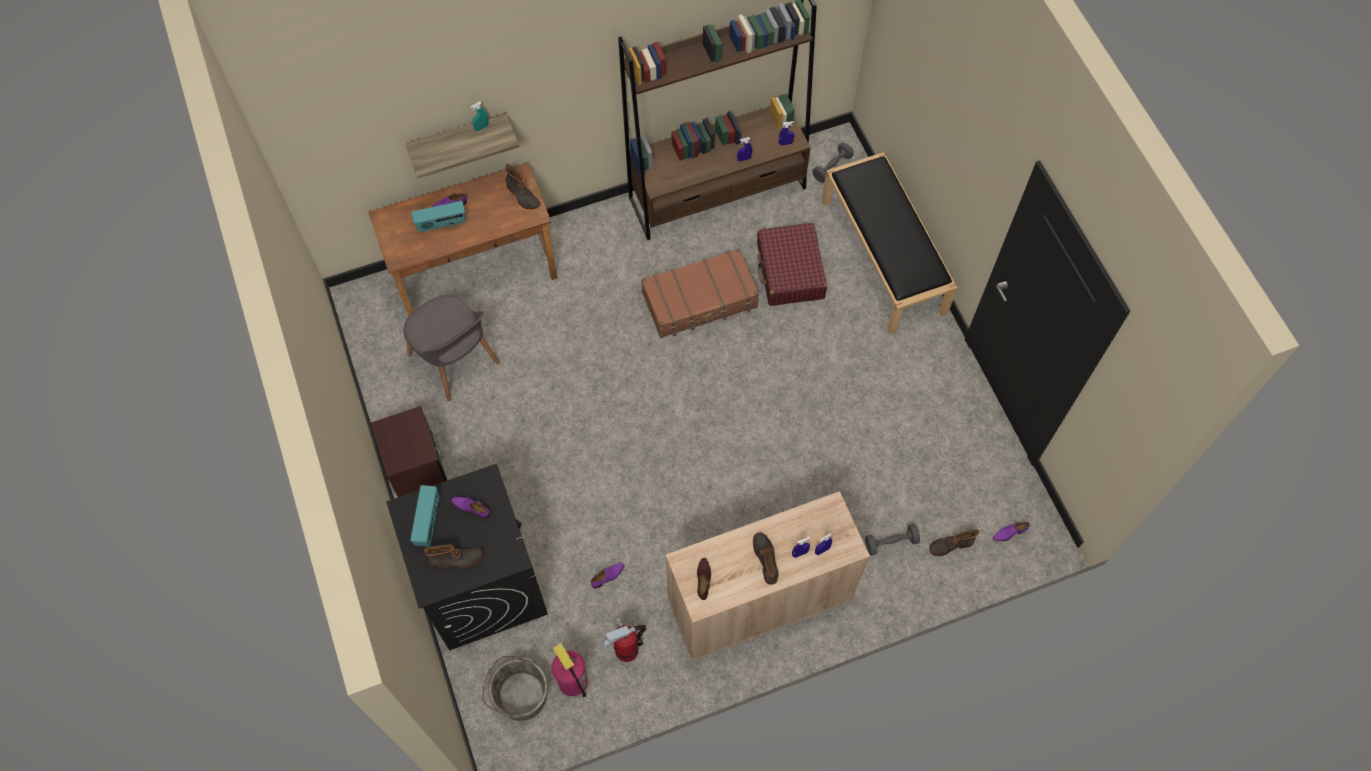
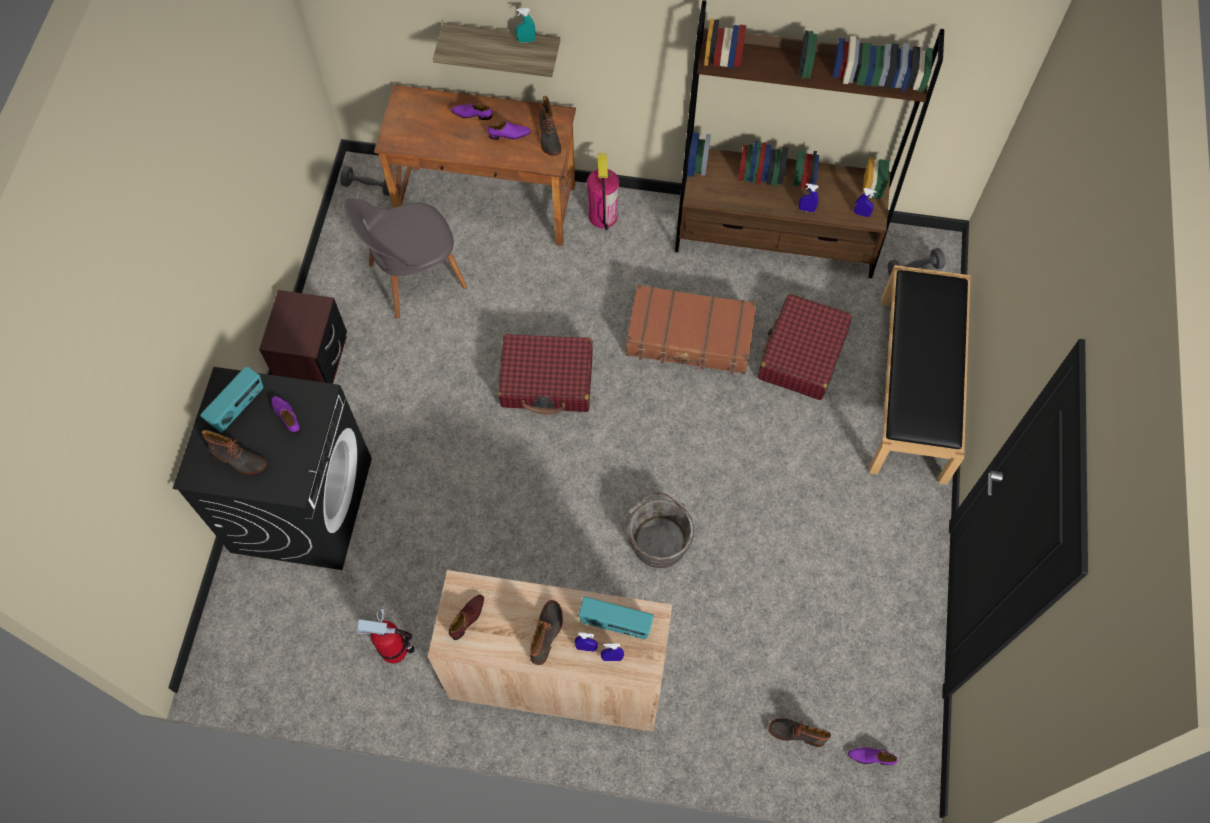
camera: 30 degrees right, 0 degrees up
grey chair [404,295,500,401] -> grey chair turned 75 degrees clockwise [344,198,467,319]
radio [411,201,466,232] -> radio moved to [579,597,654,639]
grey bucket [482,656,548,721] -> grey bucket moved to [622,493,694,568]
fire extinguisher [552,643,588,697] -> fire extinguisher moved to [587,153,619,231]
purple shoe [591,563,624,589] -> purple shoe moved to [488,121,531,140]
grey dumbbell [865,524,920,555] -> grey dumbbell moved to [340,166,390,196]
none -> red suitcase [498,334,593,415]

